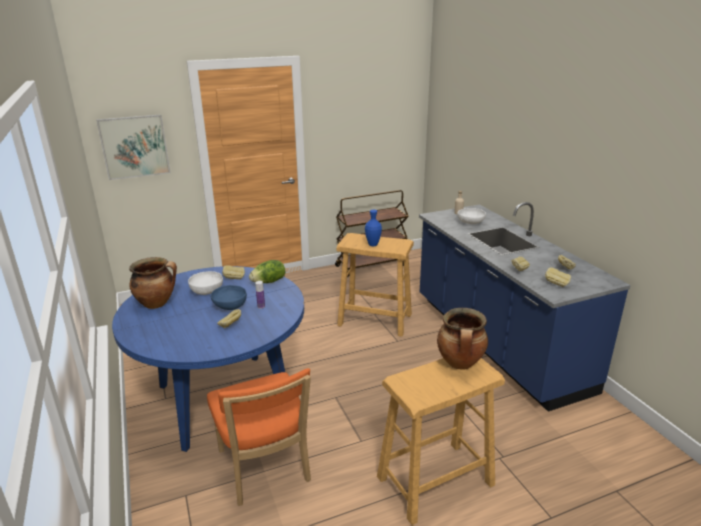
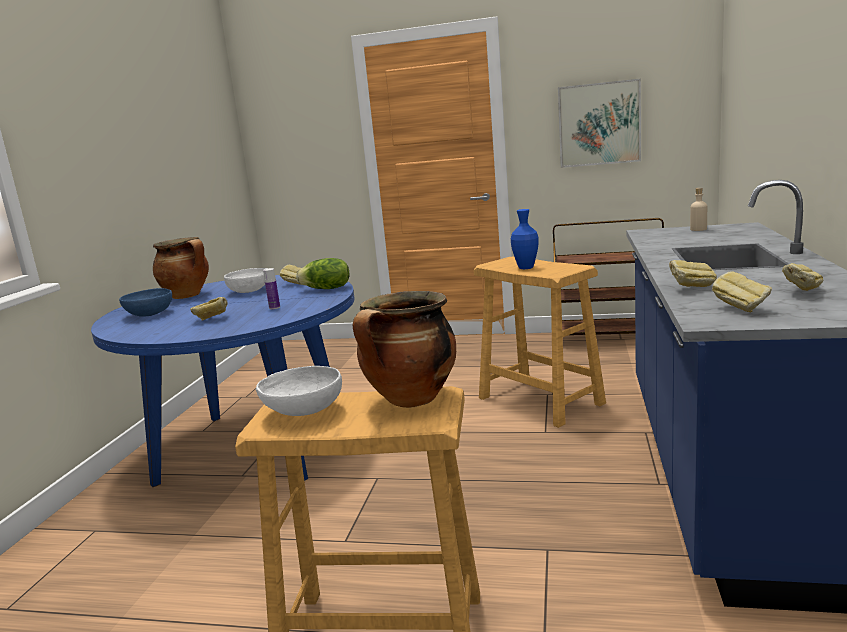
camera: 35 degrees right, 10 degrees down
picture [96,114,171,180] -> picture moved to [558,79,641,168]
orange chair [207,368,311,506] -> none
blue bowl [211,285,247,310] -> blue bowl moved to [119,288,172,317]
white bowl [457,208,486,224] -> white bowl moved to [256,366,342,416]

